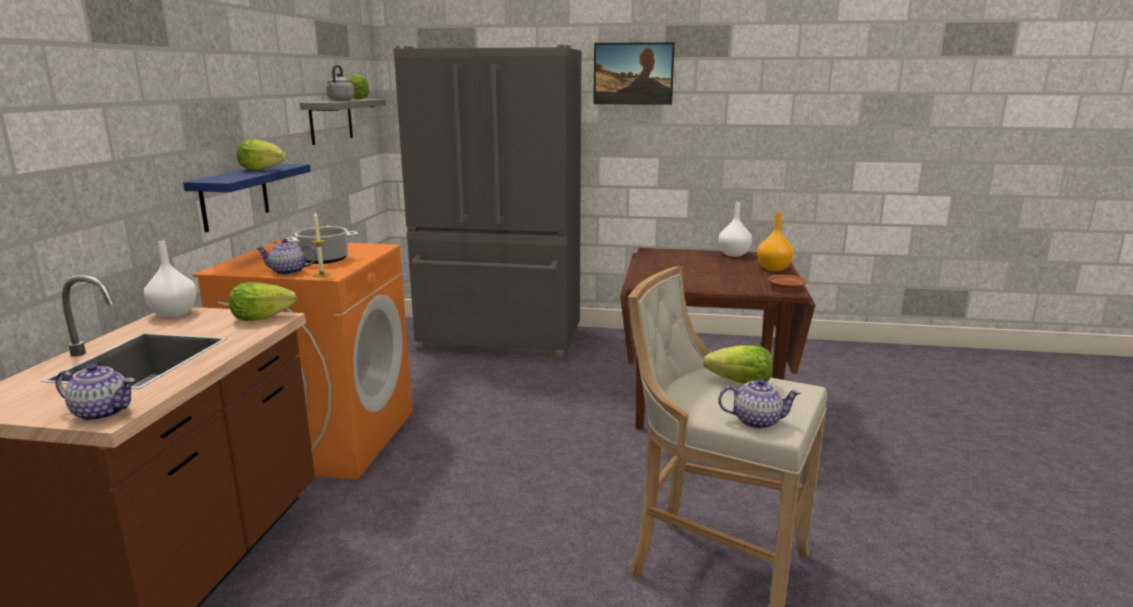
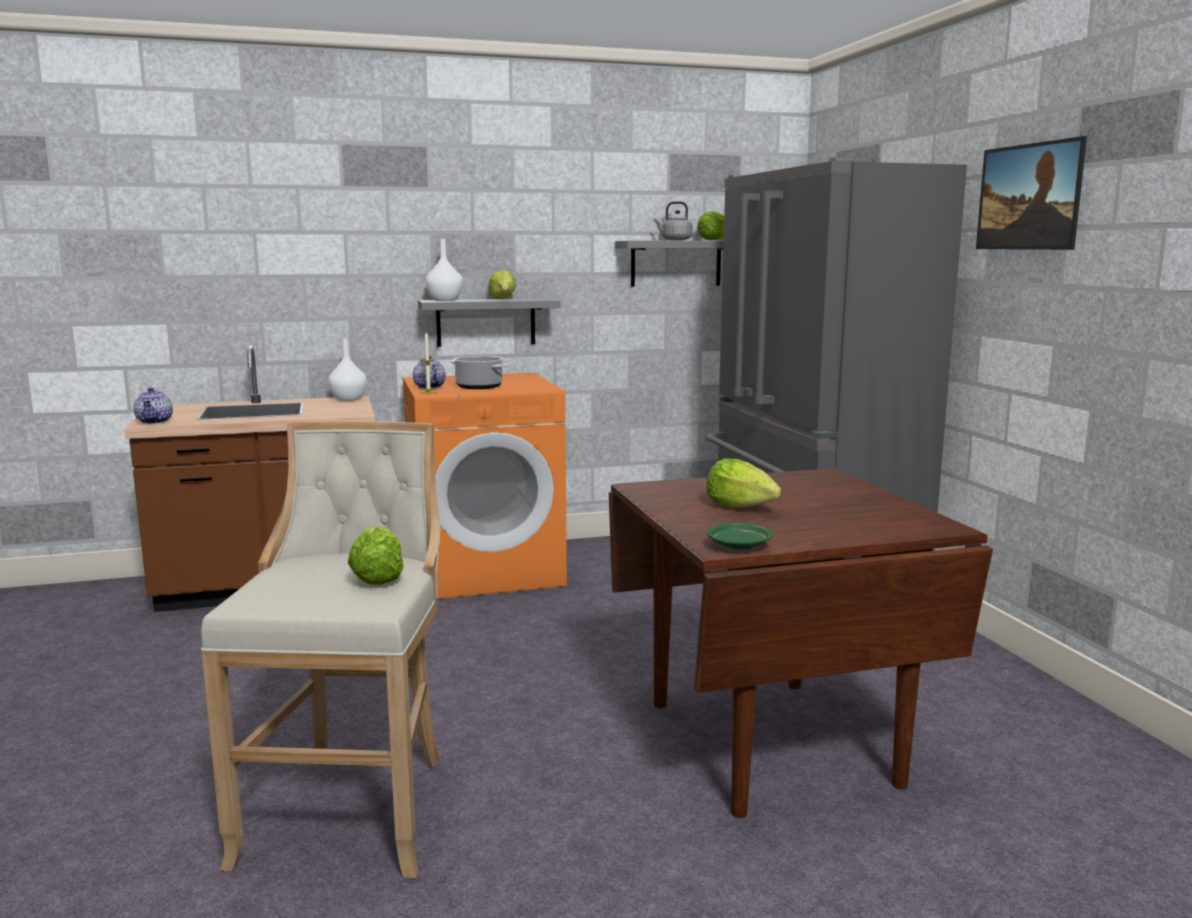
camera: 65 degrees right, 5 degrees down
blue shelf [183,164,311,232] -> grey shelf [418,298,561,347]
lettuce [229,282,297,321] -> lettuce moved to [706,458,781,508]
teapot [718,378,801,429] -> none
white vase [719,202,752,257] -> white vase moved to [426,239,463,301]
orange vase [757,212,794,271] -> none
brown plate [768,275,807,289] -> green plate [707,523,773,549]

